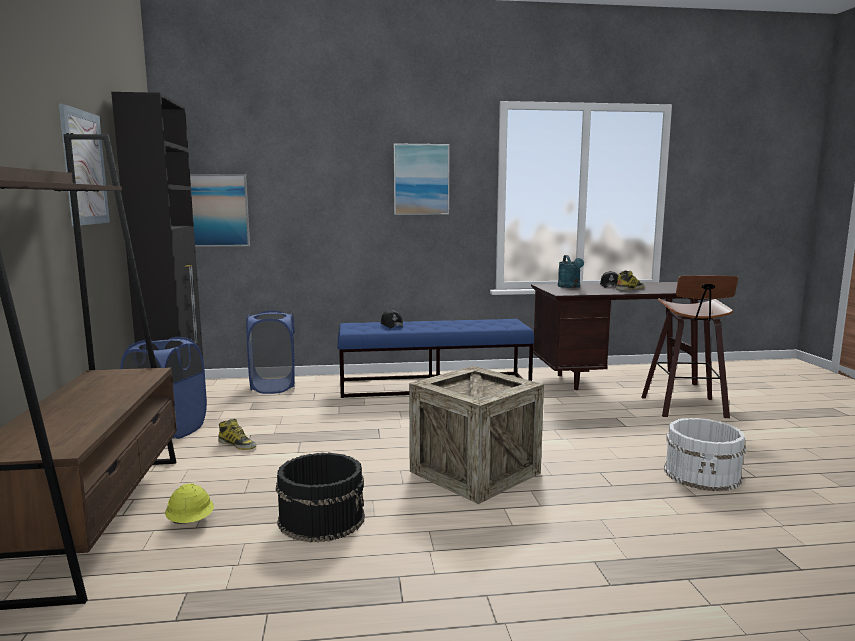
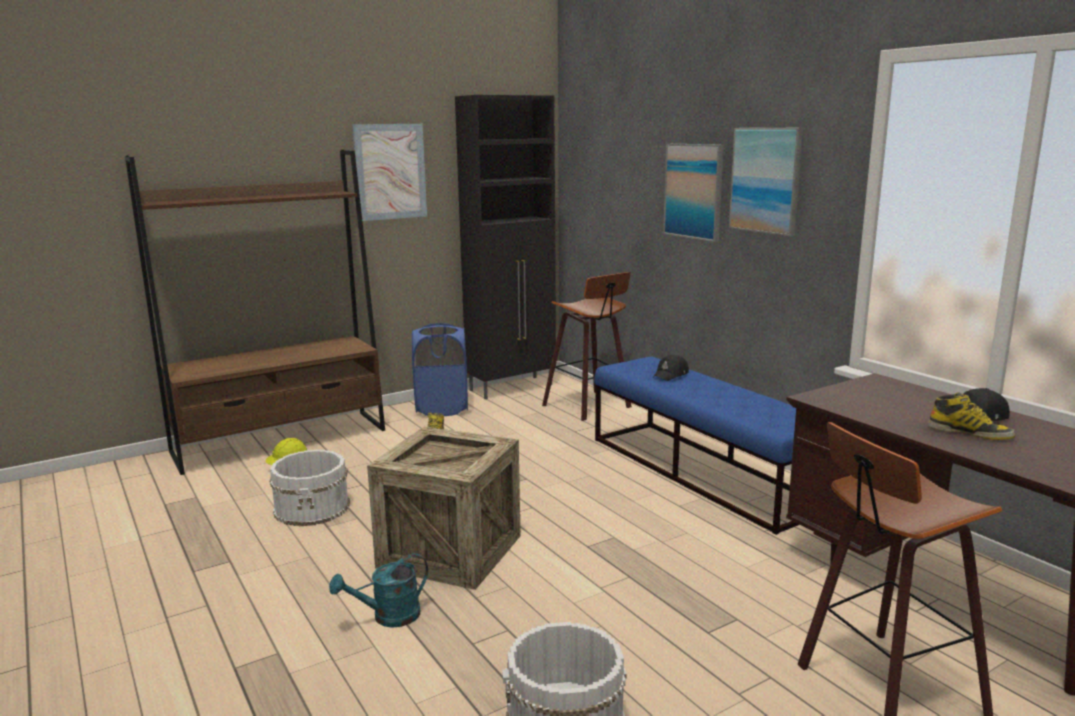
camera: 65 degrees right, 5 degrees up
picture [190,174,250,247] -> picture moved to [663,144,724,242]
blue laundry basket [246,311,295,394] -> stool [542,272,632,421]
black bucket [276,453,365,543] -> white bucket [269,450,350,526]
turquoise watering can [558,255,584,288] -> turquoise watering can moved to [329,553,428,628]

